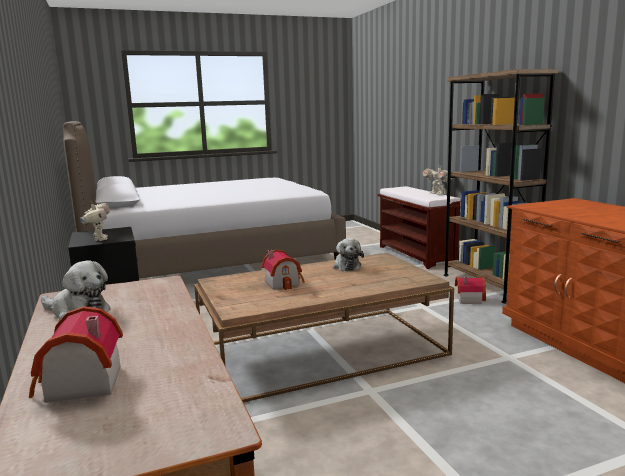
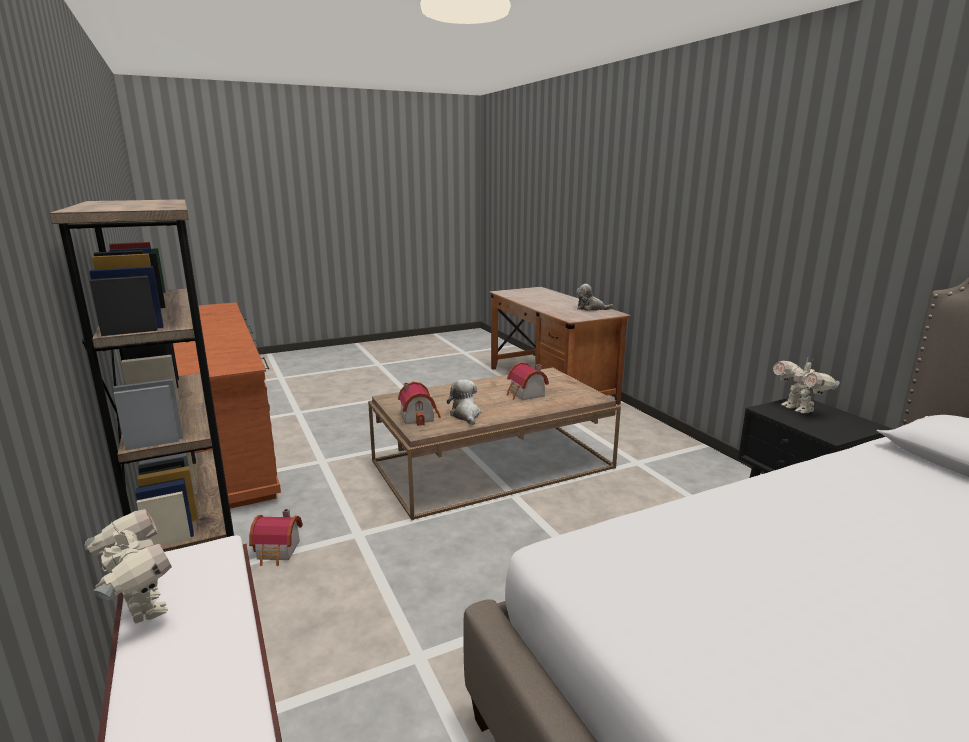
camera: 175 degrees right, 5 degrees up
toy house [29,306,123,403] -> toy house moved to [398,382,441,426]

